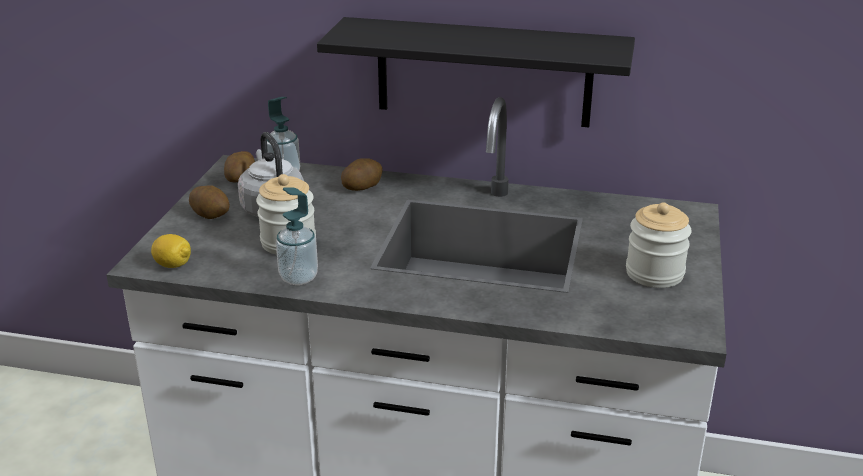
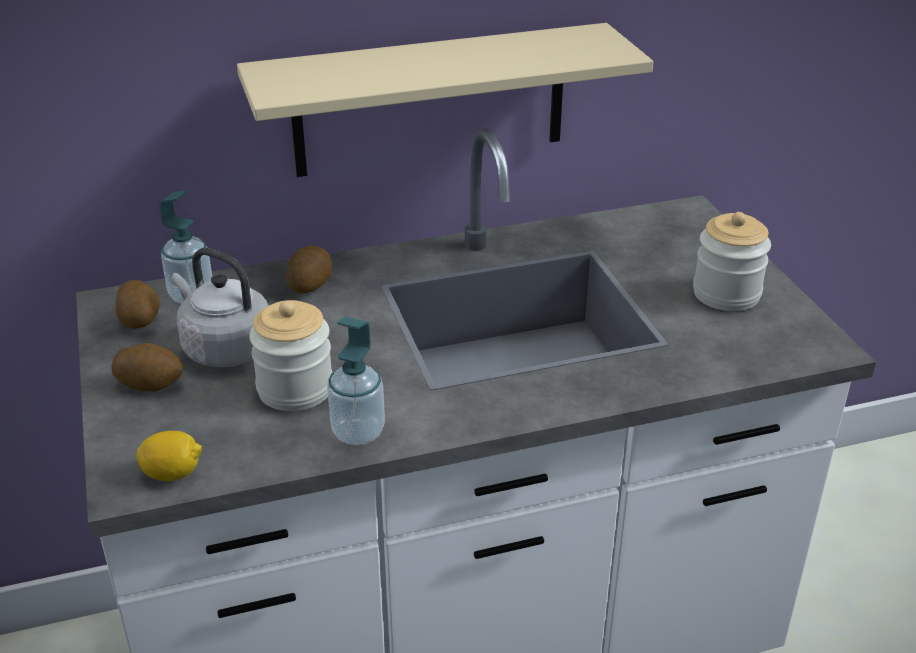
camera: 30 degrees left, 5 degrees up
black shelf [317,17,635,127] -> beige shelf [237,23,653,177]

